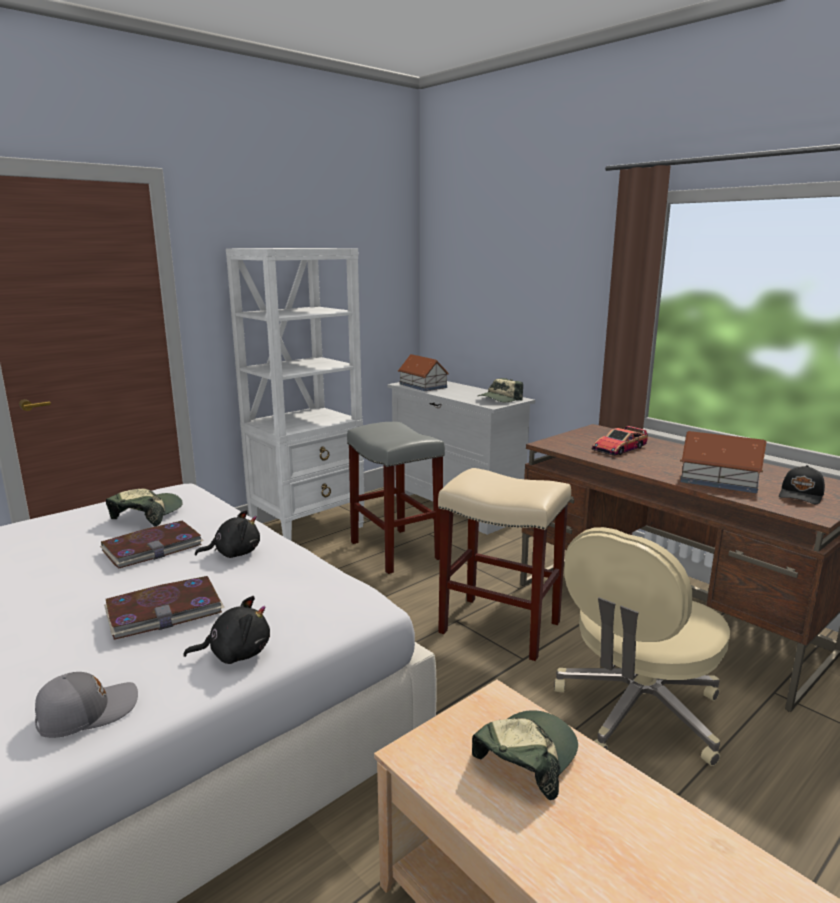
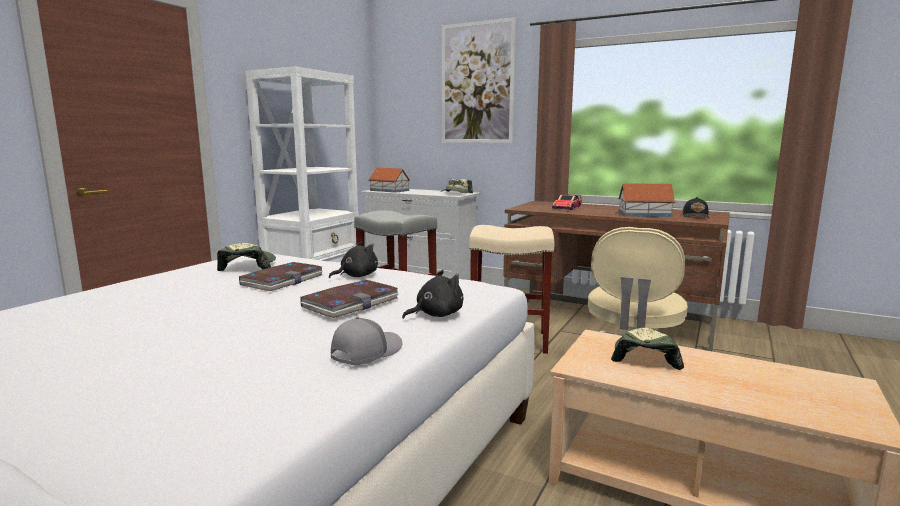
camera: 20 degrees left, 5 degrees down
none -> picture [442,17,516,143]

